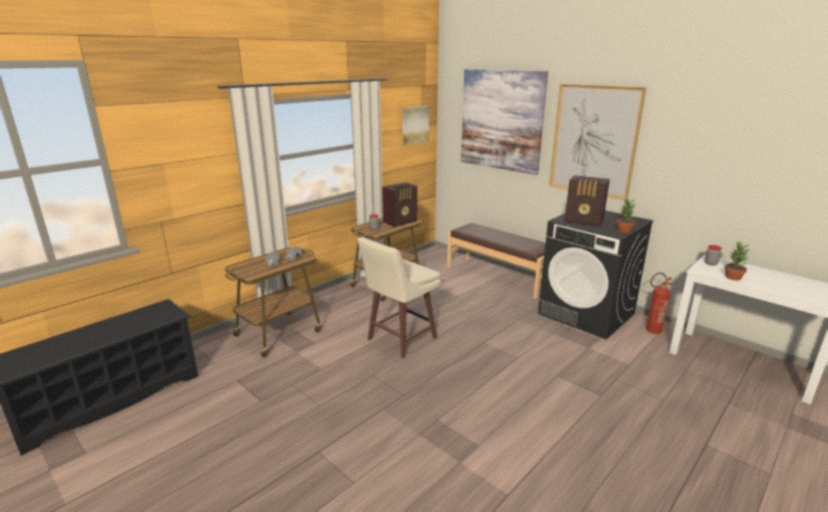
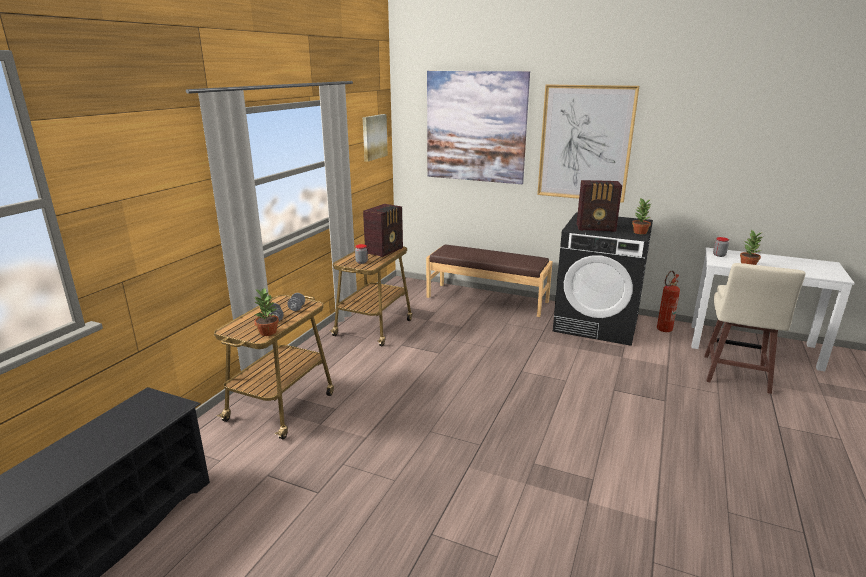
camera: 20 degrees left, 0 degrees up
beige stool [357,237,441,358] -> beige stool moved to [704,263,806,394]
none -> potted plant [254,287,279,336]

